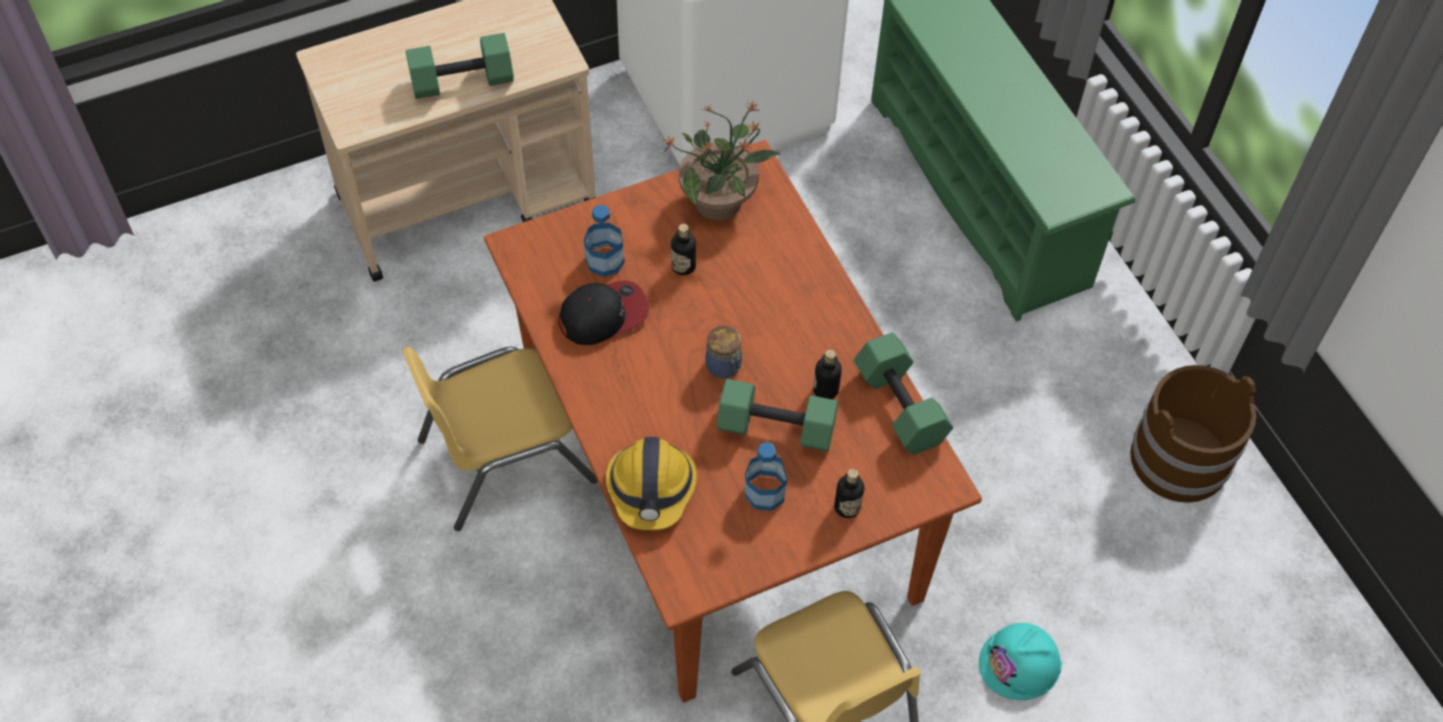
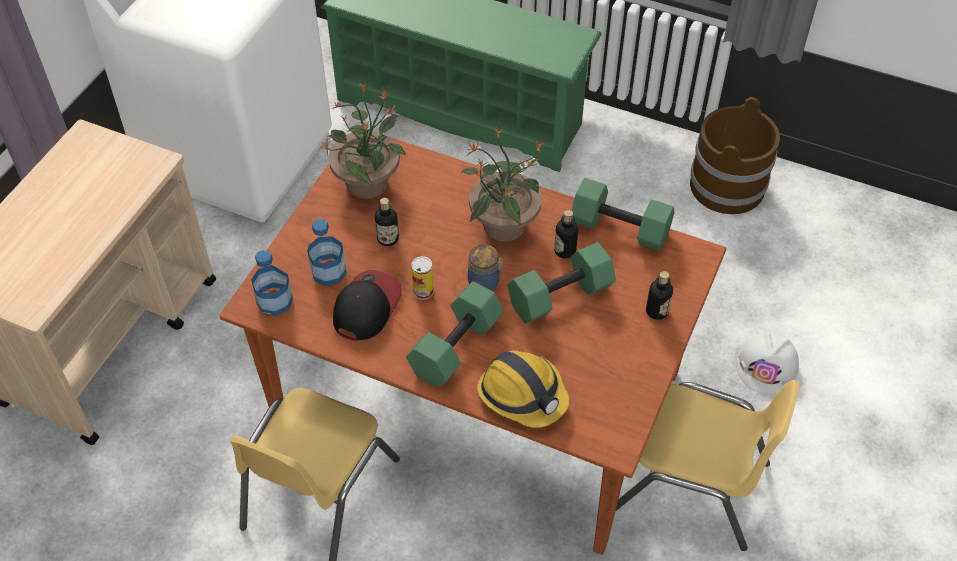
camera: 40 degrees left, 5 degrees down
green dumbbell [406,33,514,99] -> green dumbbell moved to [406,281,504,388]
bottle [745,442,788,511] -> bottle moved to [251,250,293,316]
turquoise hard hat [979,623,1062,700] -> white hard hat [736,332,799,394]
none -> can [411,256,434,300]
none -> potted plant [460,128,544,242]

